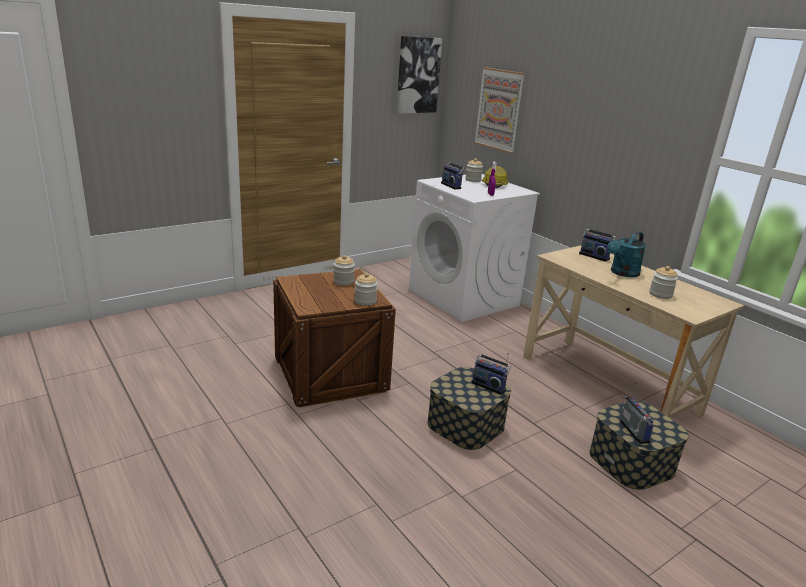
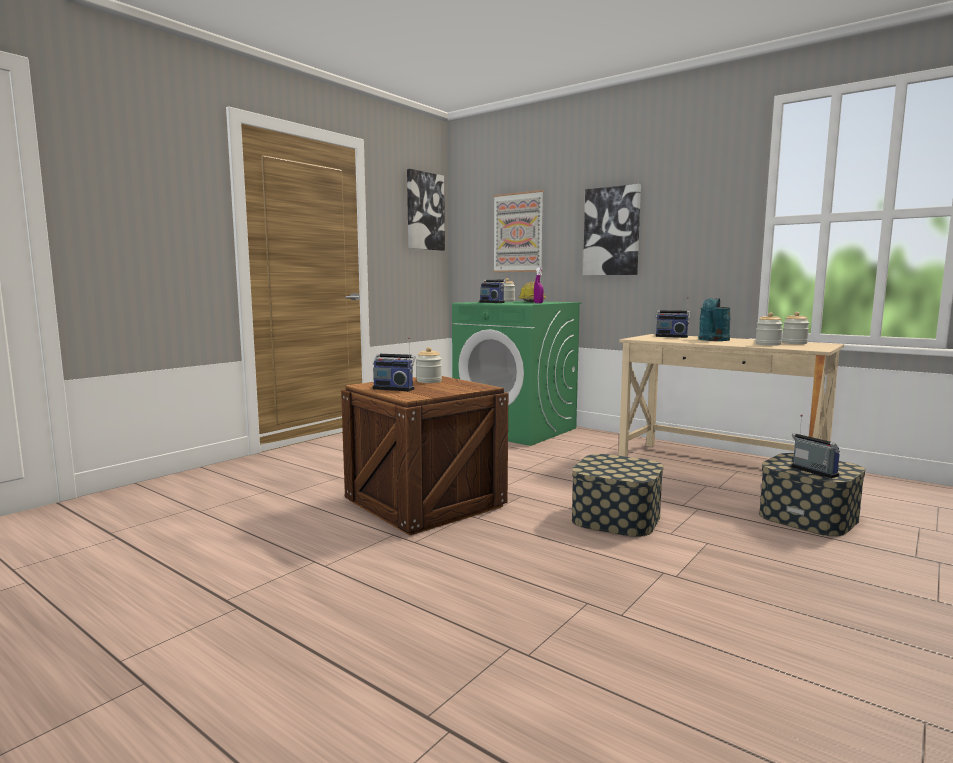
camera: 15 degrees left, 15 degrees down
jar [354,273,378,306] -> jar moved to [782,312,809,344]
white washing machine [409,174,540,322] -> green washing machine [452,301,581,446]
radio [471,353,511,395] -> radio moved to [372,337,415,391]
none -> picture [583,184,641,275]

